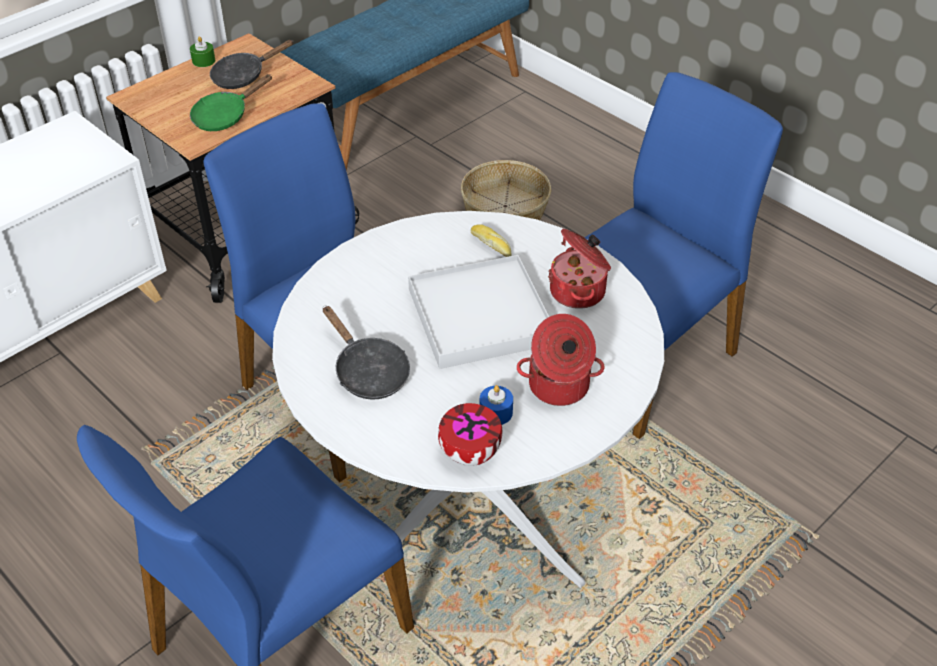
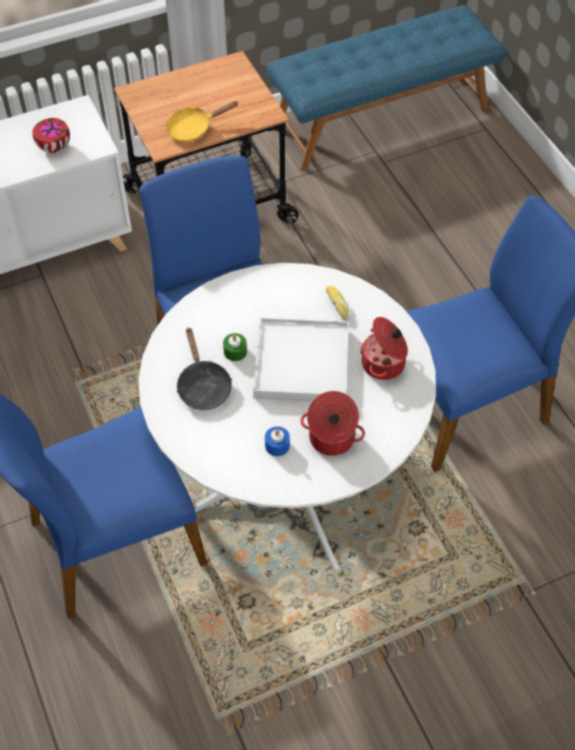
camera: 20 degrees right, 10 degrees up
green candle [190,36,215,67] -> green candle moved to [223,333,247,361]
green frying pan [190,74,272,131] -> yellow frying pan [166,101,238,142]
black frying pan [210,40,293,89] -> none
bowl [438,403,502,466] -> bowl moved to [32,118,70,153]
basket [461,160,551,220] -> none

